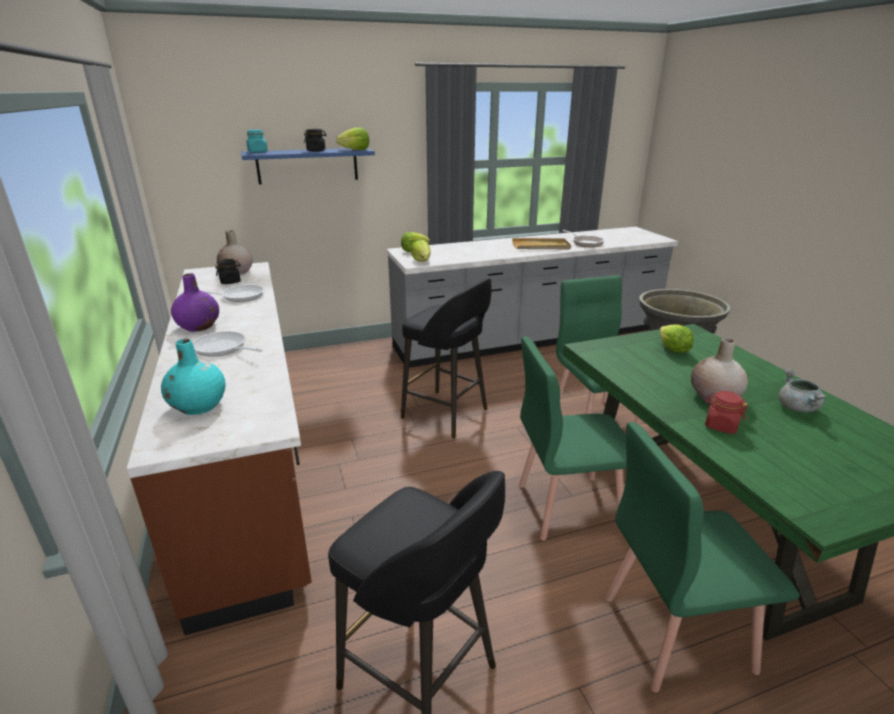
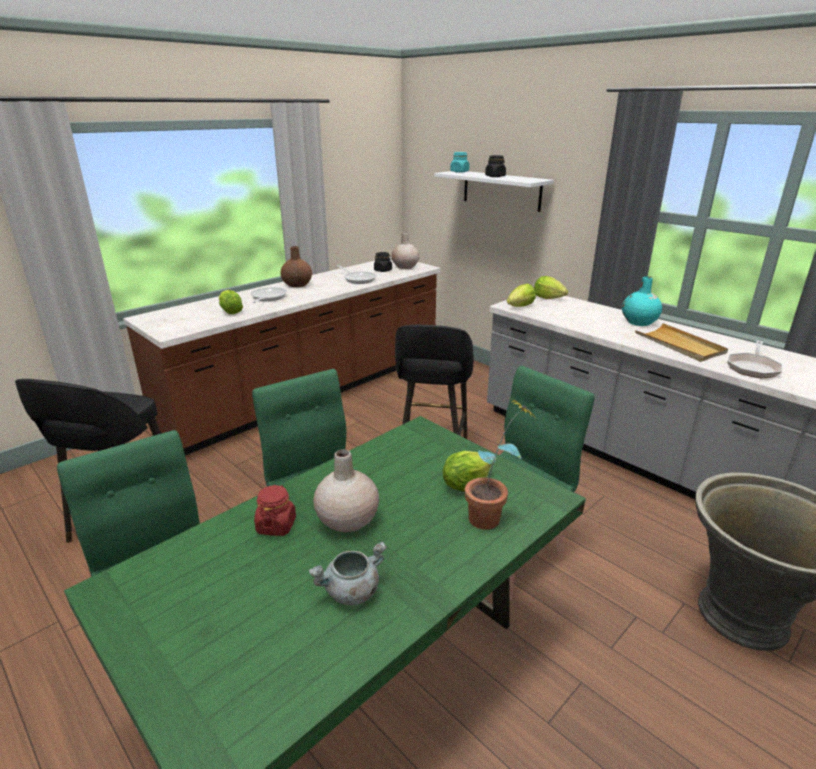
camera: 65 degrees right, 0 degrees up
turquoise vase [161,339,225,415] -> turquoise vase moved to [622,276,662,326]
purple vase [171,273,219,332] -> brown vase [281,246,312,287]
blue shelf [241,148,375,185] -> white shelf [434,171,554,212]
lettuce [336,127,369,150] -> lettuce moved to [219,290,243,314]
none -> potted plant [465,397,536,530]

